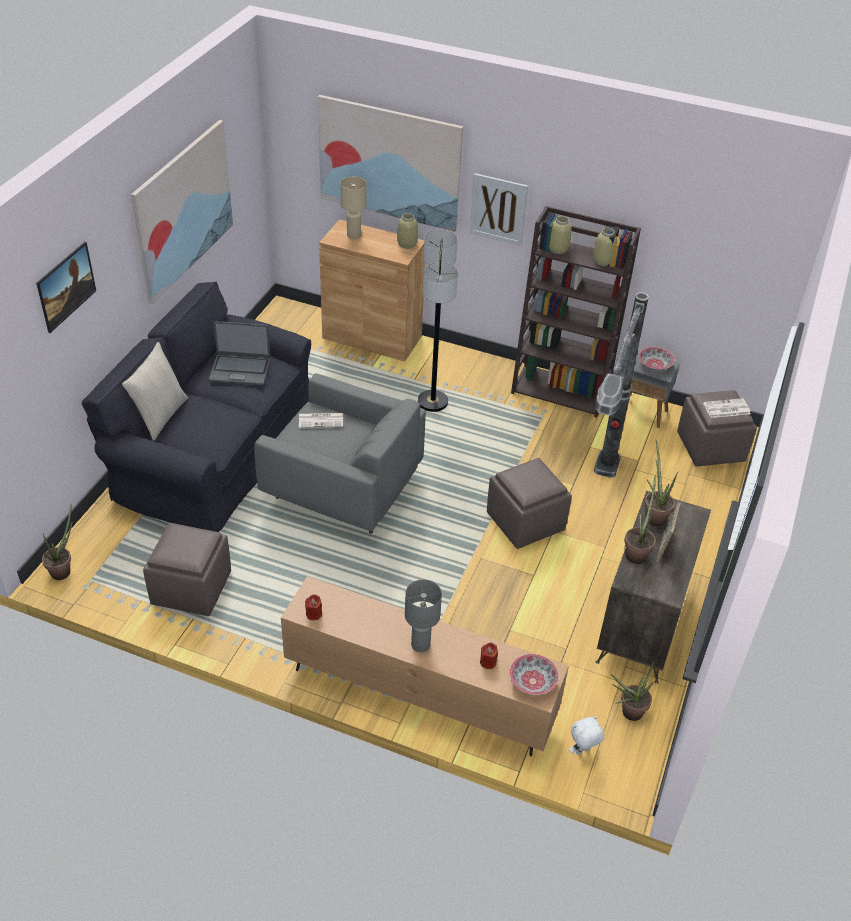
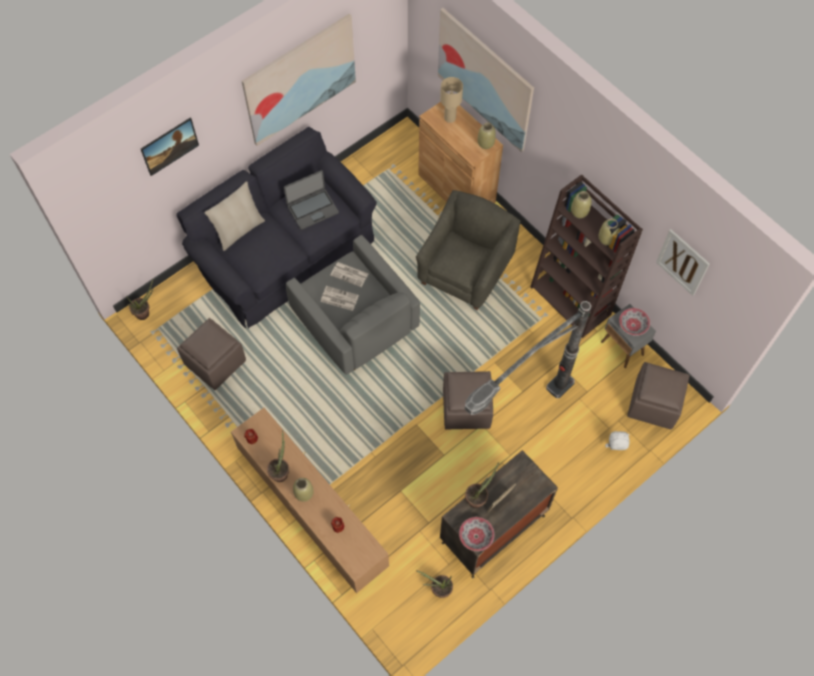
camera: 30 degrees right, 20 degrees up
laptop [209,321,270,385] -> laptop turned 60 degrees counterclockwise [284,170,339,230]
grey table lamp [405,579,442,652] -> beige vase [293,478,314,502]
floor lamp [418,230,458,412] -> grey armchair [416,190,521,310]
picture [470,173,528,246] -> picture moved to [656,229,710,296]
bowl [510,654,559,695] -> bowl moved to [459,517,494,551]
white plush toy [569,716,604,755] -> white plush toy moved to [605,431,629,450]
potted plant [644,440,677,526] -> potted plant moved to [267,430,289,482]
newspaper [703,398,750,418] -> newspaper moved to [321,286,359,311]

